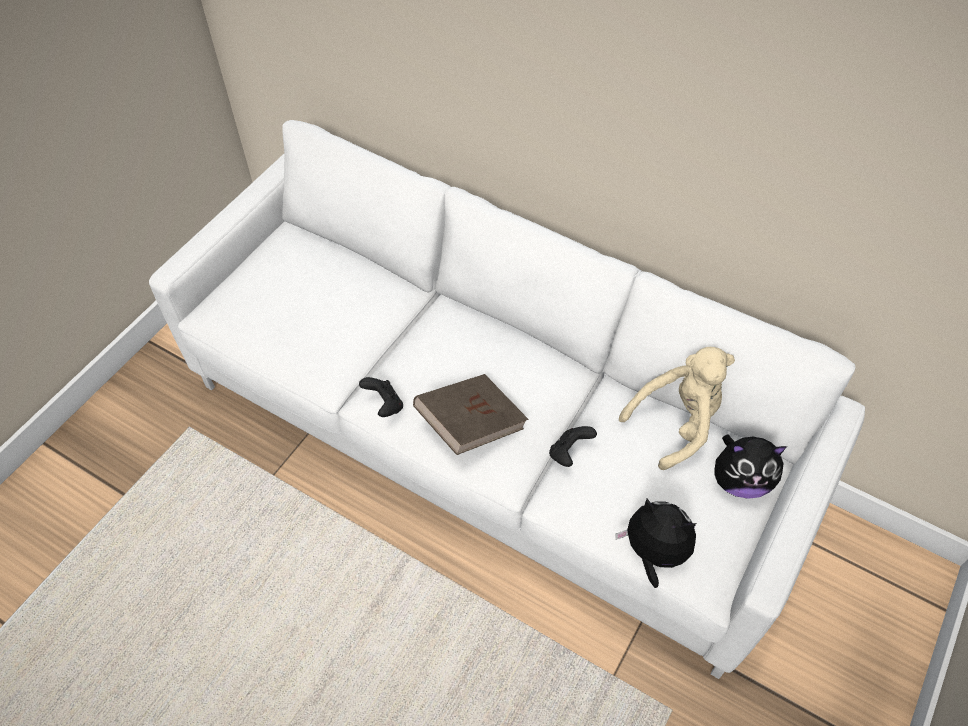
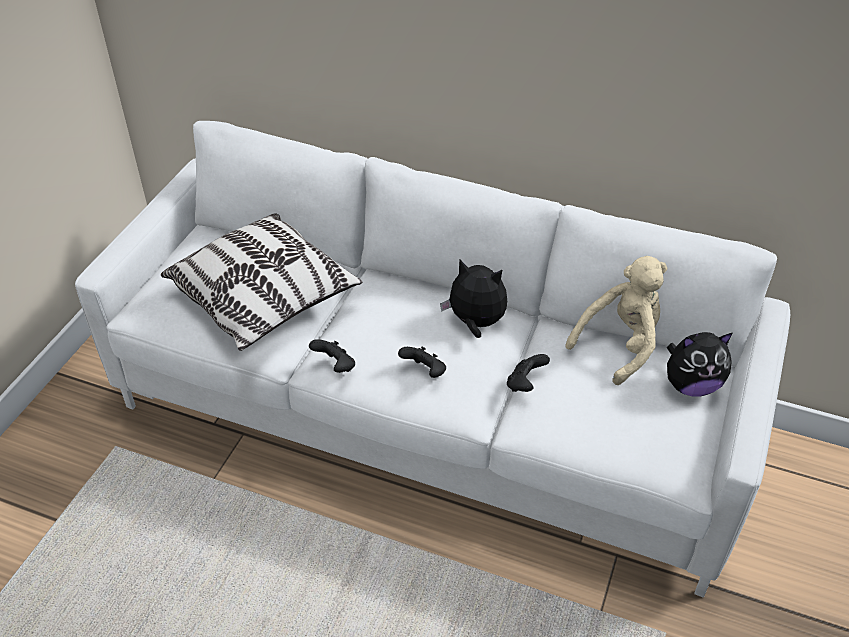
camera: 10 degrees left, 10 degrees down
brown book [413,374,528,455] -> black game controller [398,346,446,378]
plush toy [615,498,696,588] -> plush toy moved to [440,260,507,338]
none -> pillow [161,213,362,351]

